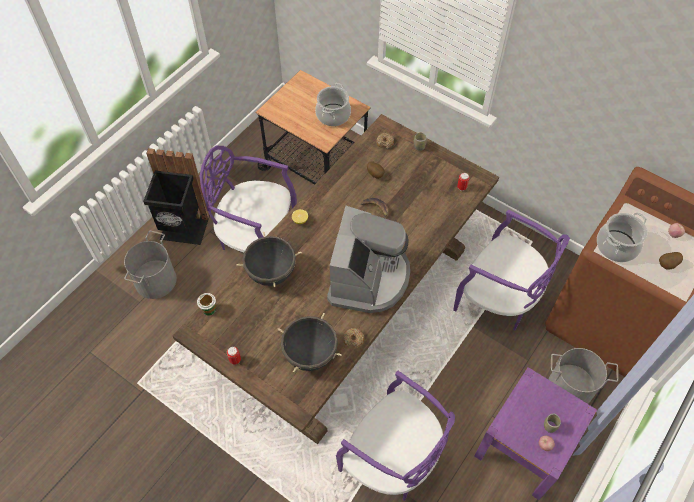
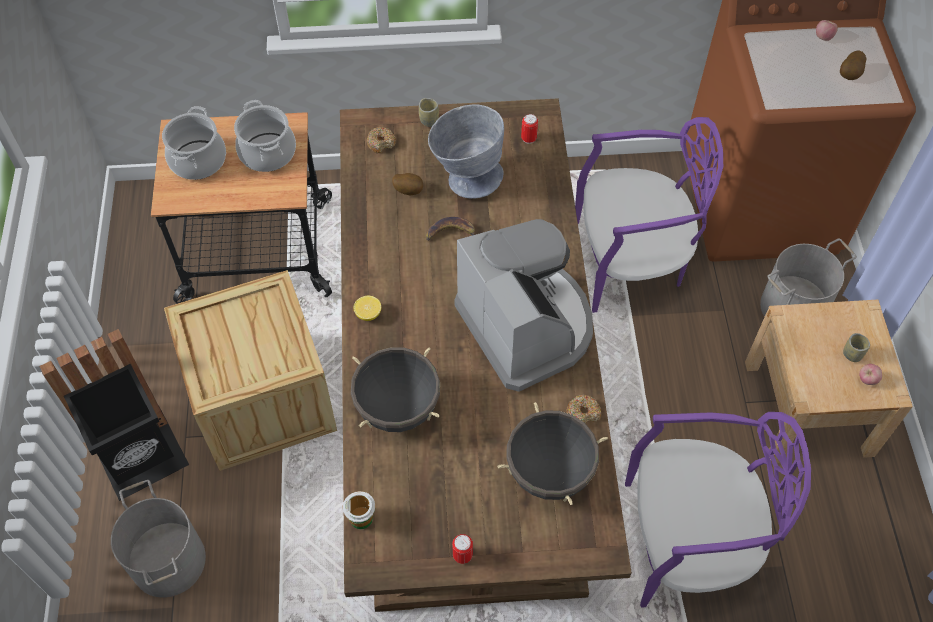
camera: 40 degrees left, 0 degrees up
purple chair [200,146,297,252] -> crate [164,270,337,471]
purple nightstand [474,367,597,500] -> beige nightstand [745,300,913,464]
cooking pot [597,212,647,262] -> cooking pot moved to [162,106,226,180]
none -> grey bowl [428,105,504,199]

